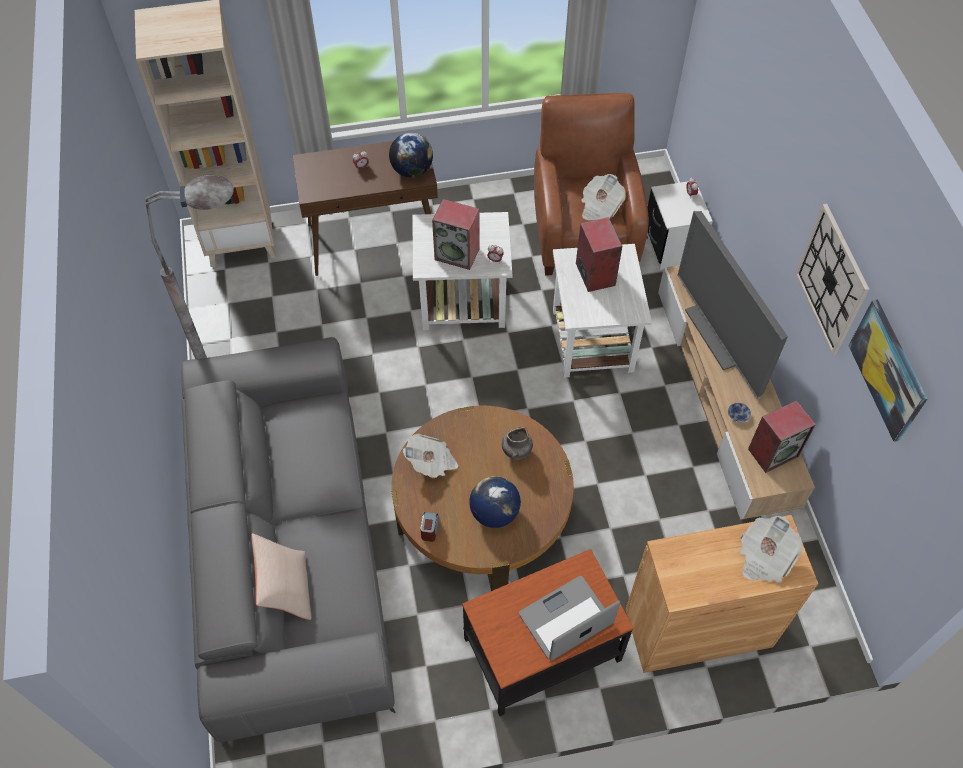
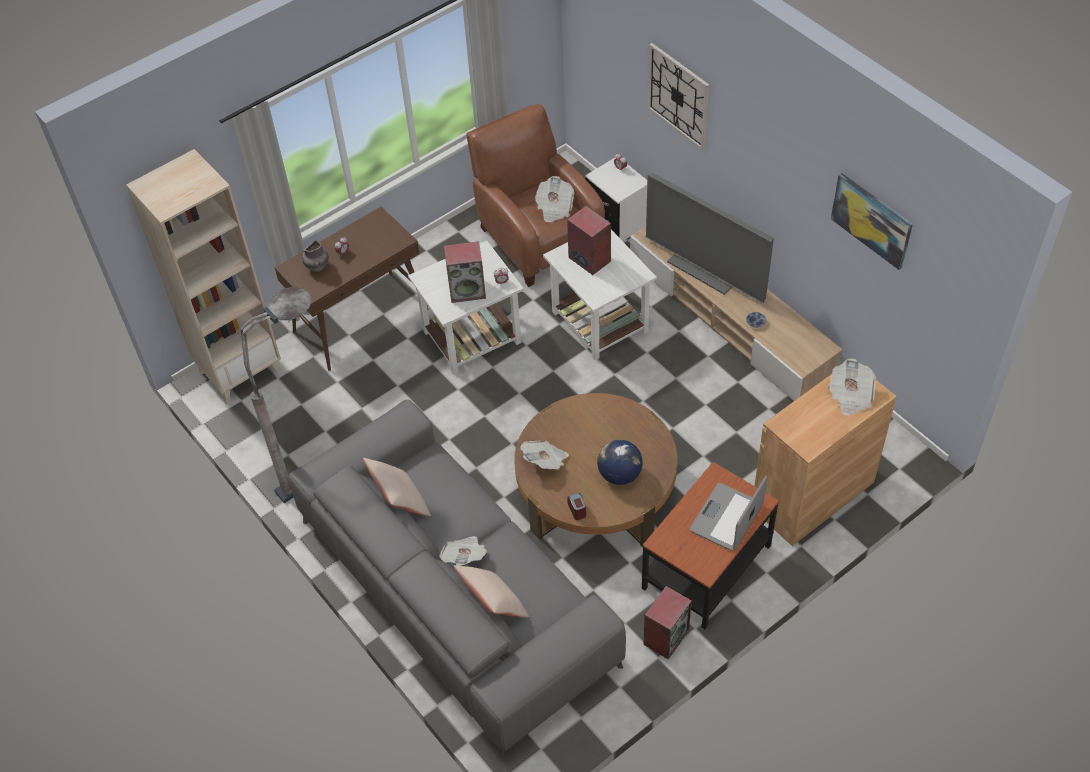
camera: 25 degrees left, 5 degrees down
globe [389,133,433,178] -> none
grey vase [502,427,533,460] -> grey vase moved to [302,240,329,272]
speaker [748,400,816,473] -> speaker moved to [644,586,692,660]
wall clock [795,204,870,355] -> wall clock moved to [648,43,709,150]
none -> beige pillow [363,458,431,516]
none -> newspaper [439,536,488,565]

